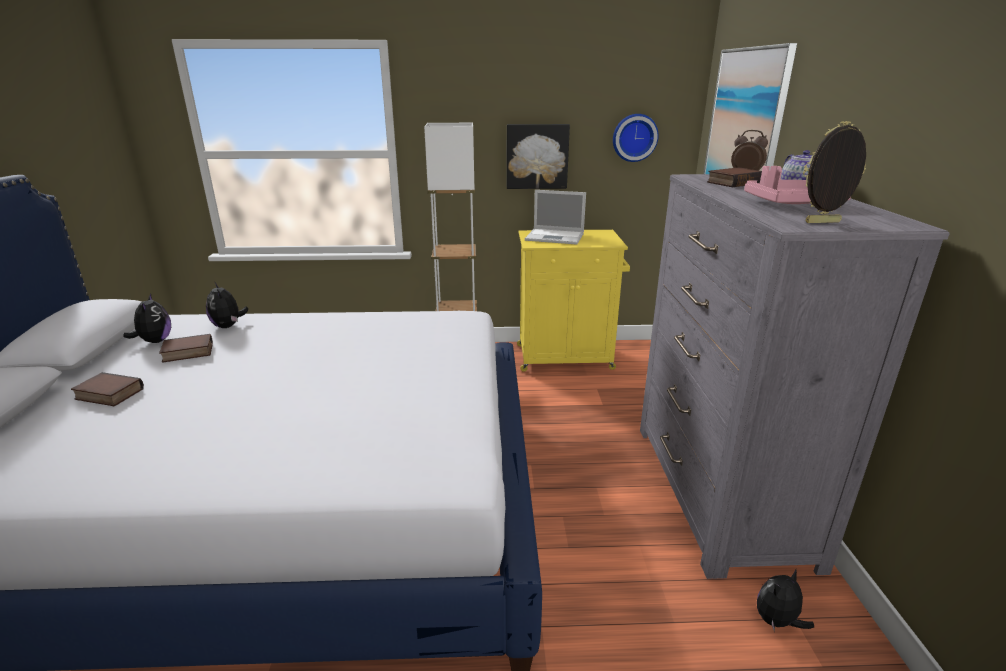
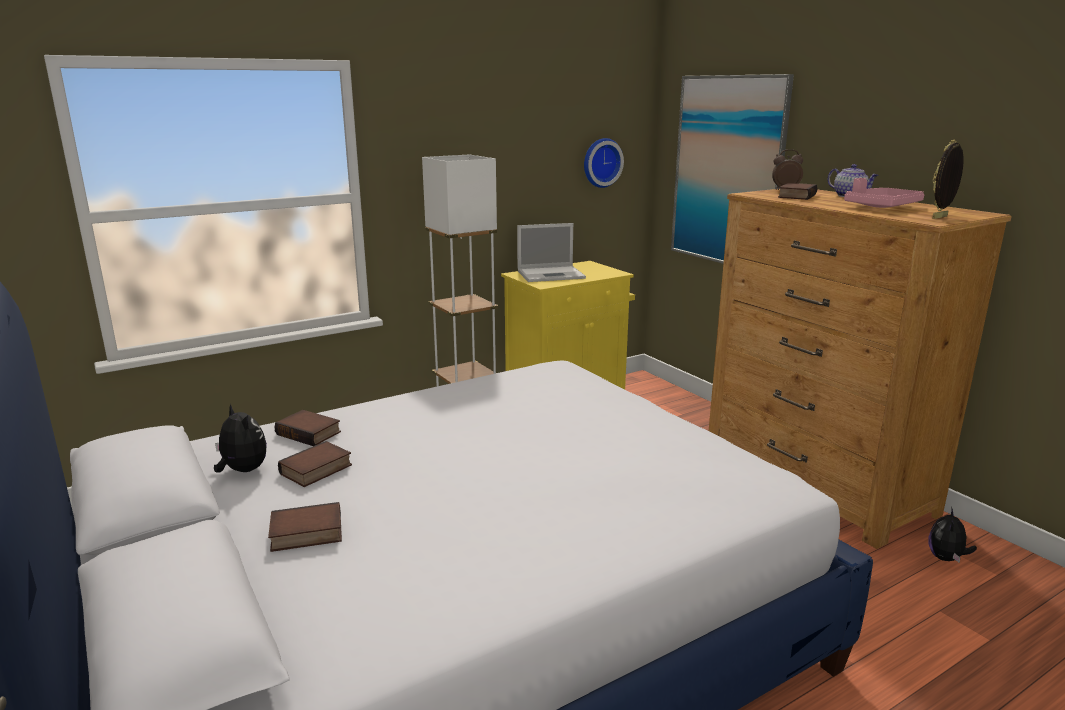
camera: 30 degrees left, 5 degrees down
plush toy [206,283,248,328] -> book [274,410,341,446]
picture [507,124,570,189] -> none
grey dresser [640,174,950,579] -> brown dresser [709,189,1012,549]

